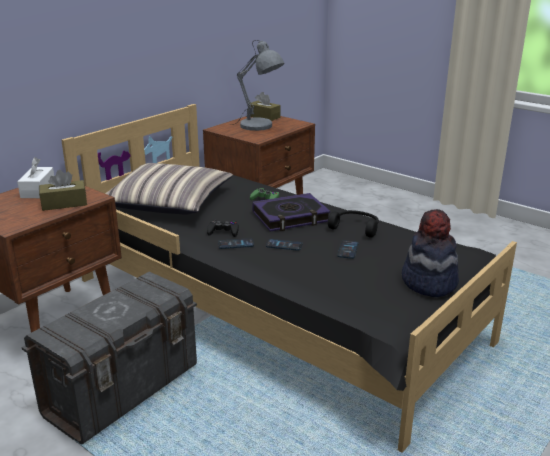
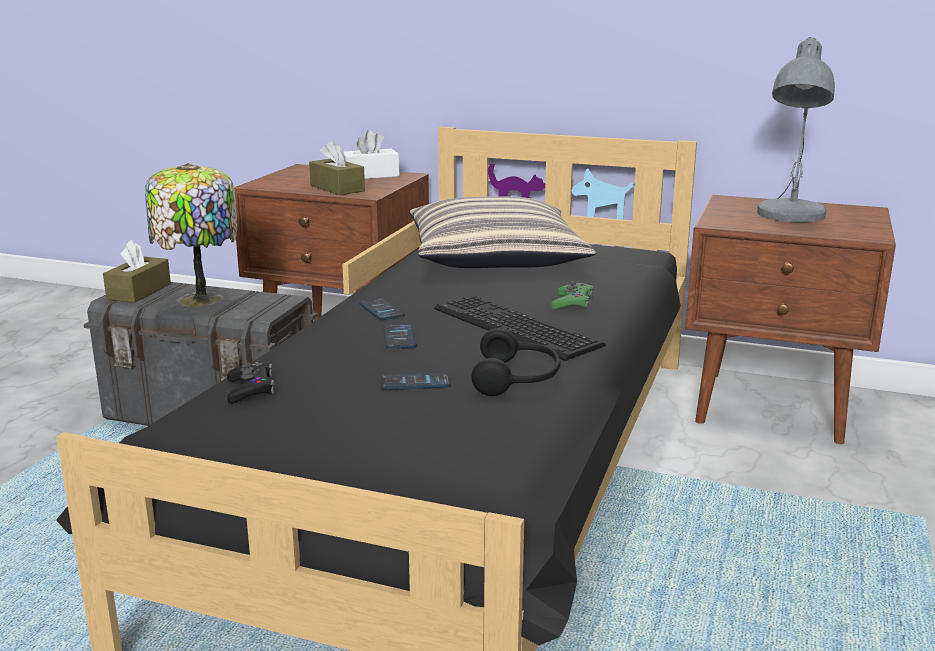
camera: 70 degrees right, 5 degrees down
black game controller [207,220,239,237] -> black game controller moved to [227,362,275,404]
brown tissue box [249,92,281,121] -> brown tissue box moved to [103,240,171,303]
book [252,193,331,231] -> keyboard [434,295,606,361]
hat [402,209,459,297] -> none
none -> table lamp [145,163,238,307]

